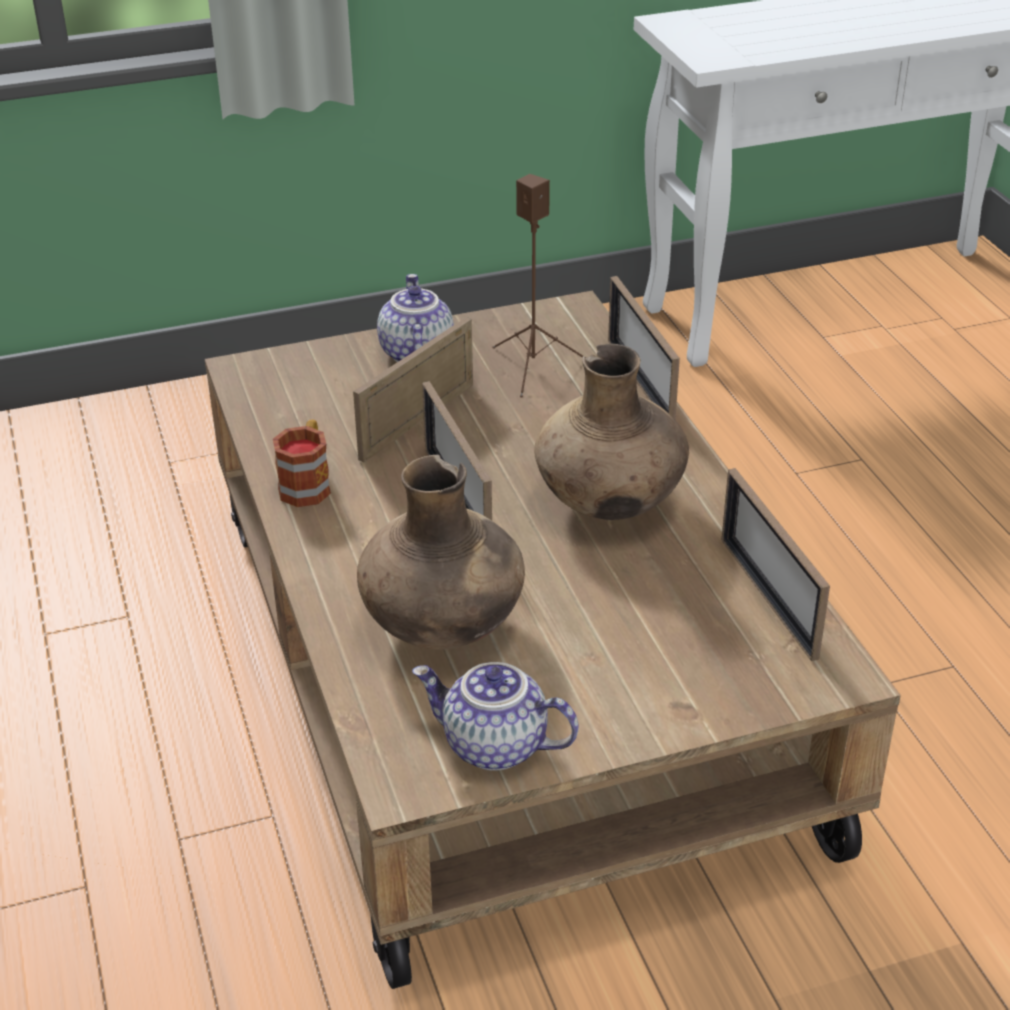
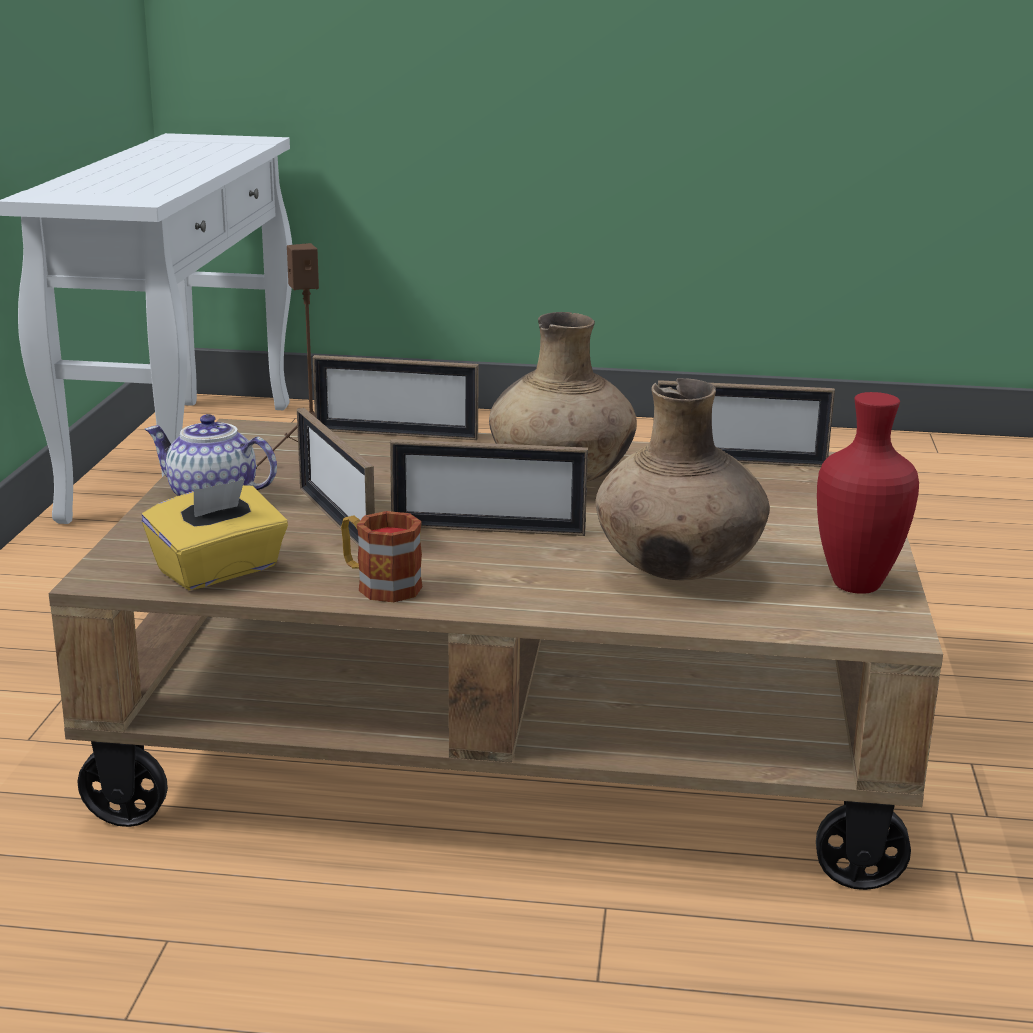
camera: 65 degrees left, 15 degrees down
teapot [412,662,579,771] -> red vase [817,392,919,594]
none -> yellow tissue box [142,479,288,590]

